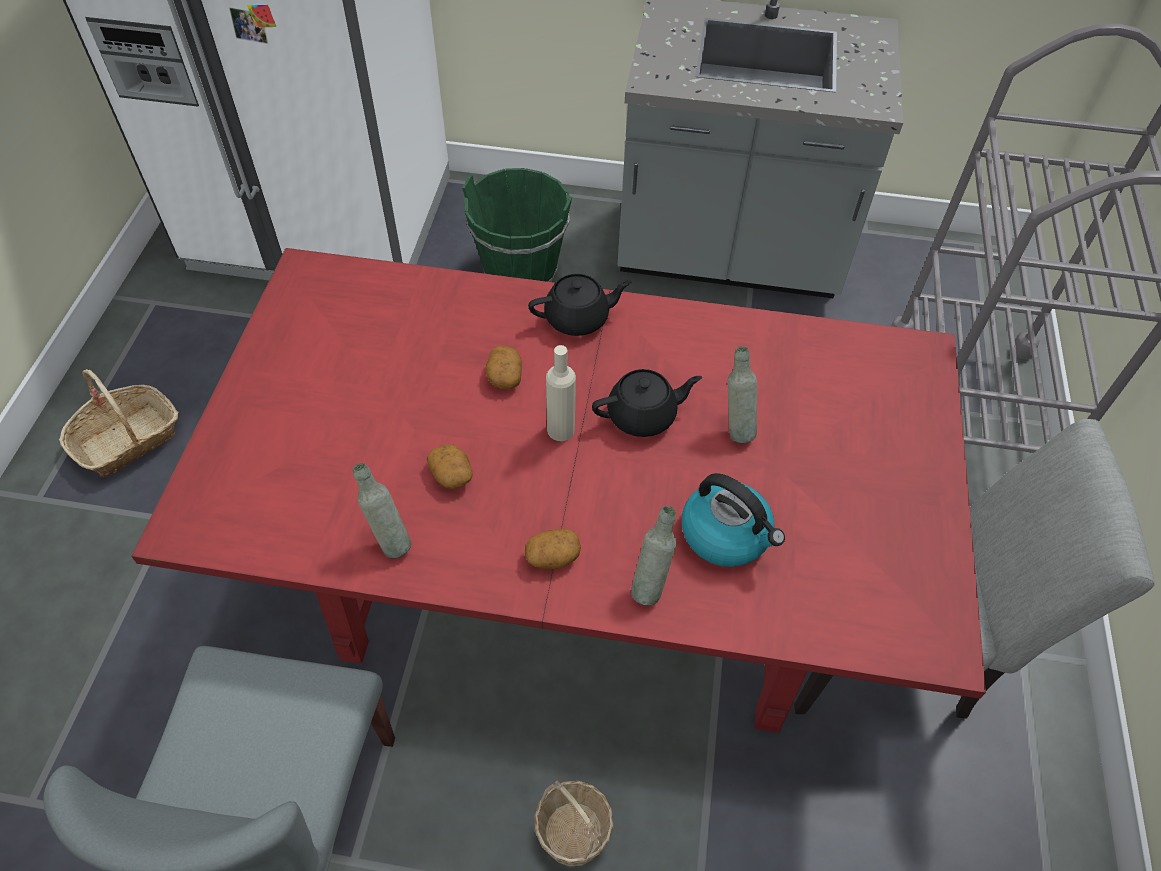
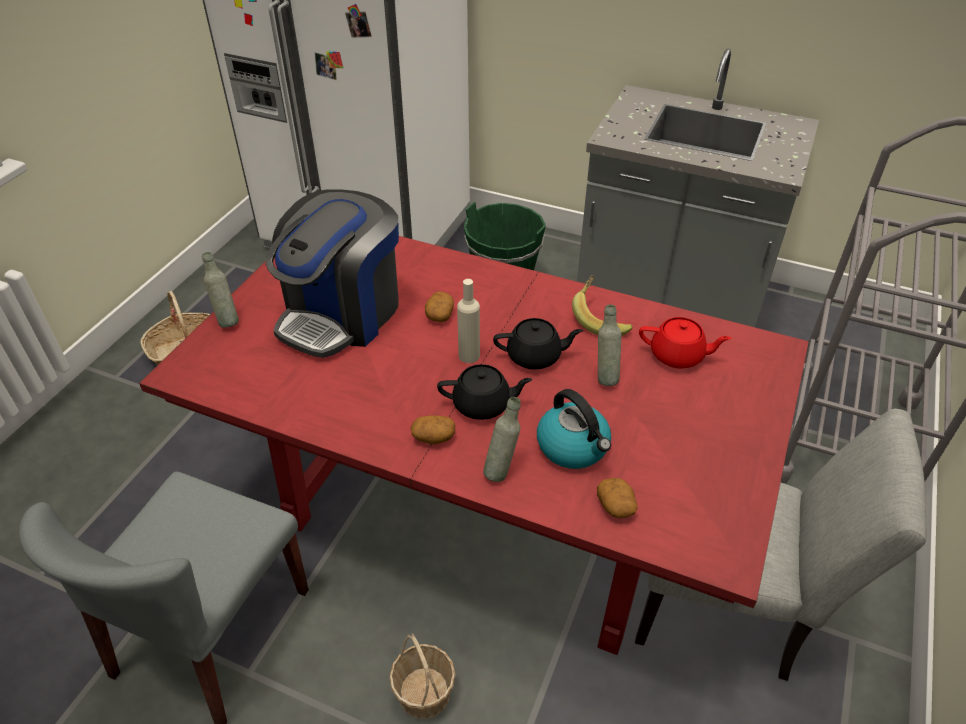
camera: 15 degrees right, 10 degrees down
grey bottle [353,463,411,558] -> grey bottle moved to [202,252,239,328]
potato [427,444,473,489] -> potato moved to [597,478,638,518]
black teapot [528,274,632,336] -> black teapot moved to [437,364,533,420]
none -> coffee machine [265,189,399,358]
none -> banana [572,275,633,336]
none -> red teapot [639,317,732,369]

